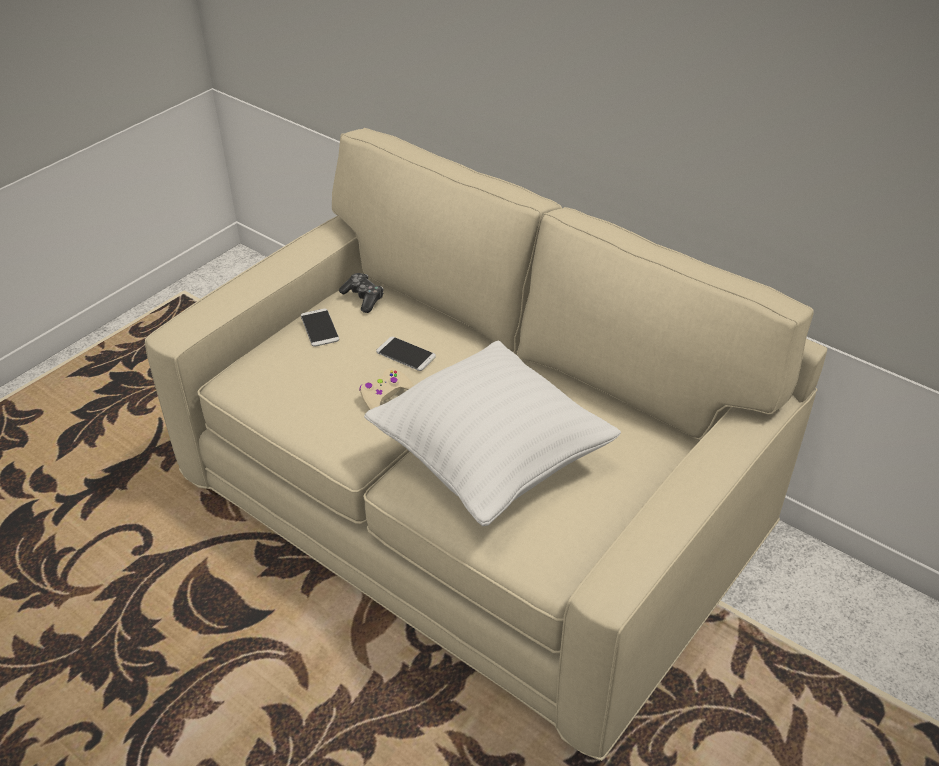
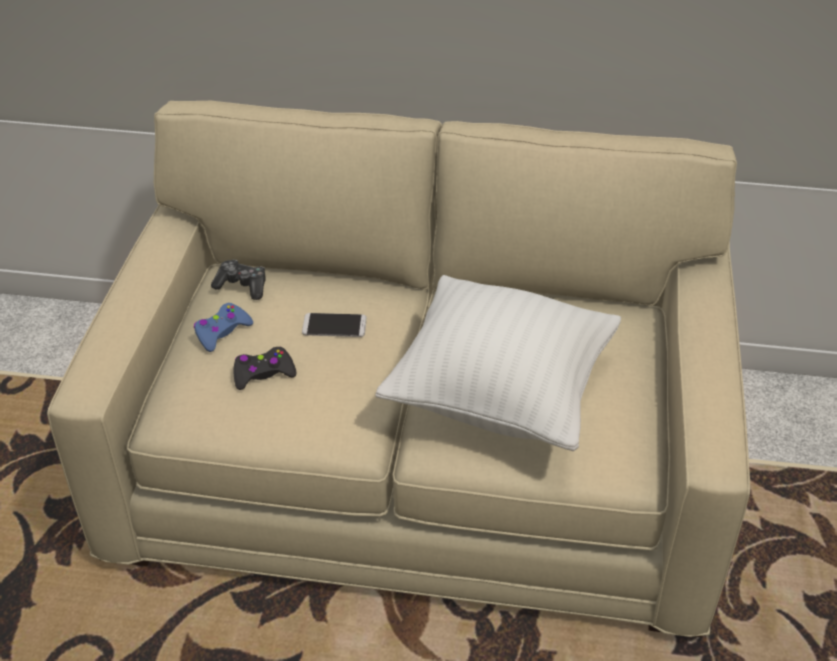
camera: 30 degrees left, 0 degrees up
phone [301,309,339,347] -> blue game controller [194,303,253,352]
beige game controller [359,368,414,410] -> none
none -> black game controller [234,347,297,390]

